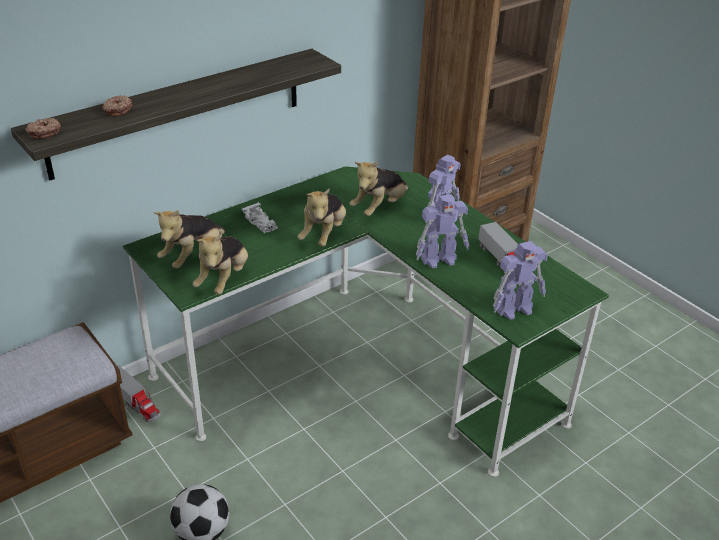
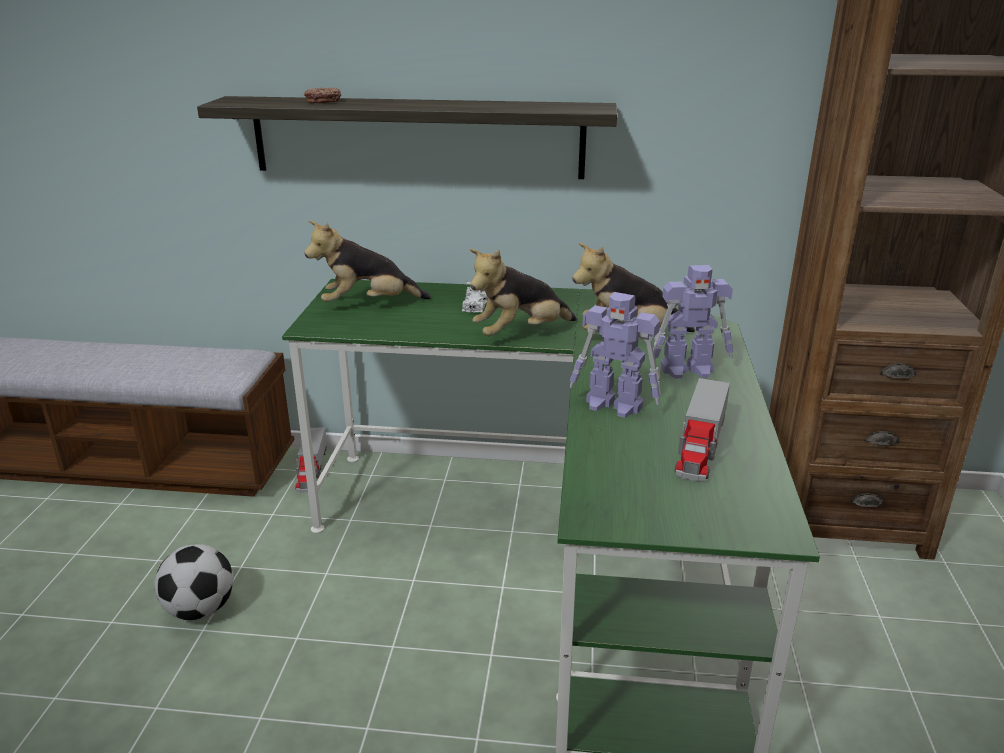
camera: 45 degrees right, 10 degrees down
donut [25,118,61,139] -> none
plush toy [193,233,248,295] -> none
toy robot [493,241,548,320] -> none

